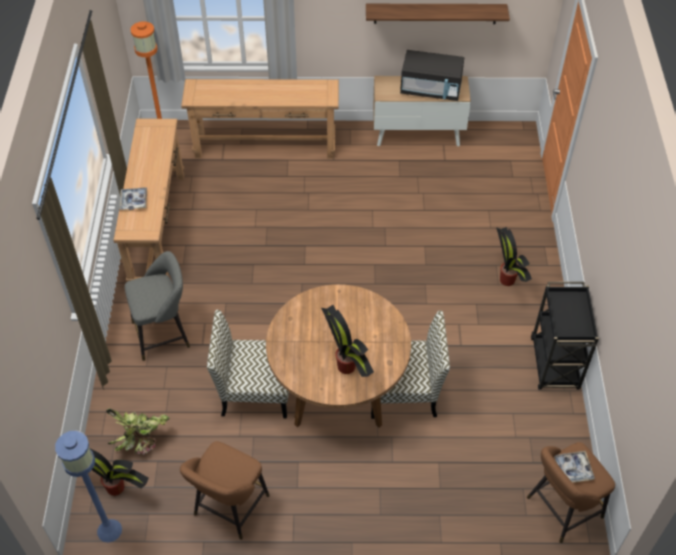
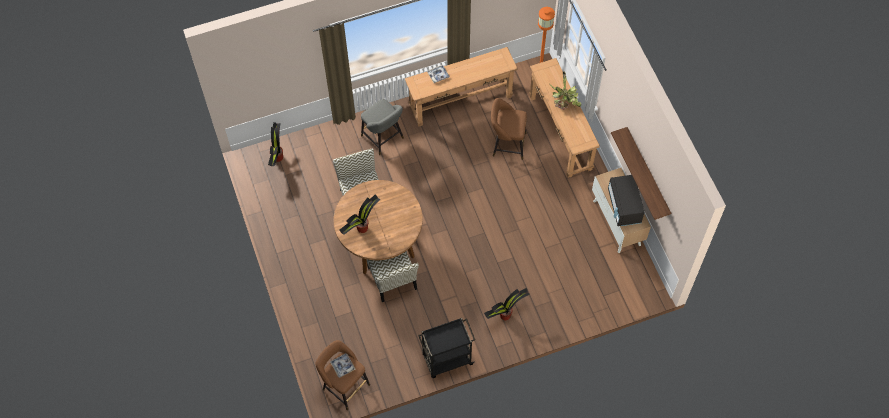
camera: 70 degrees right, 10 degrees up
blue floor lamp [55,431,122,543] -> none
potted plant [106,408,169,455] -> potted plant moved to [550,71,582,110]
brown stool [180,441,270,540] -> brown stool moved to [491,98,527,160]

